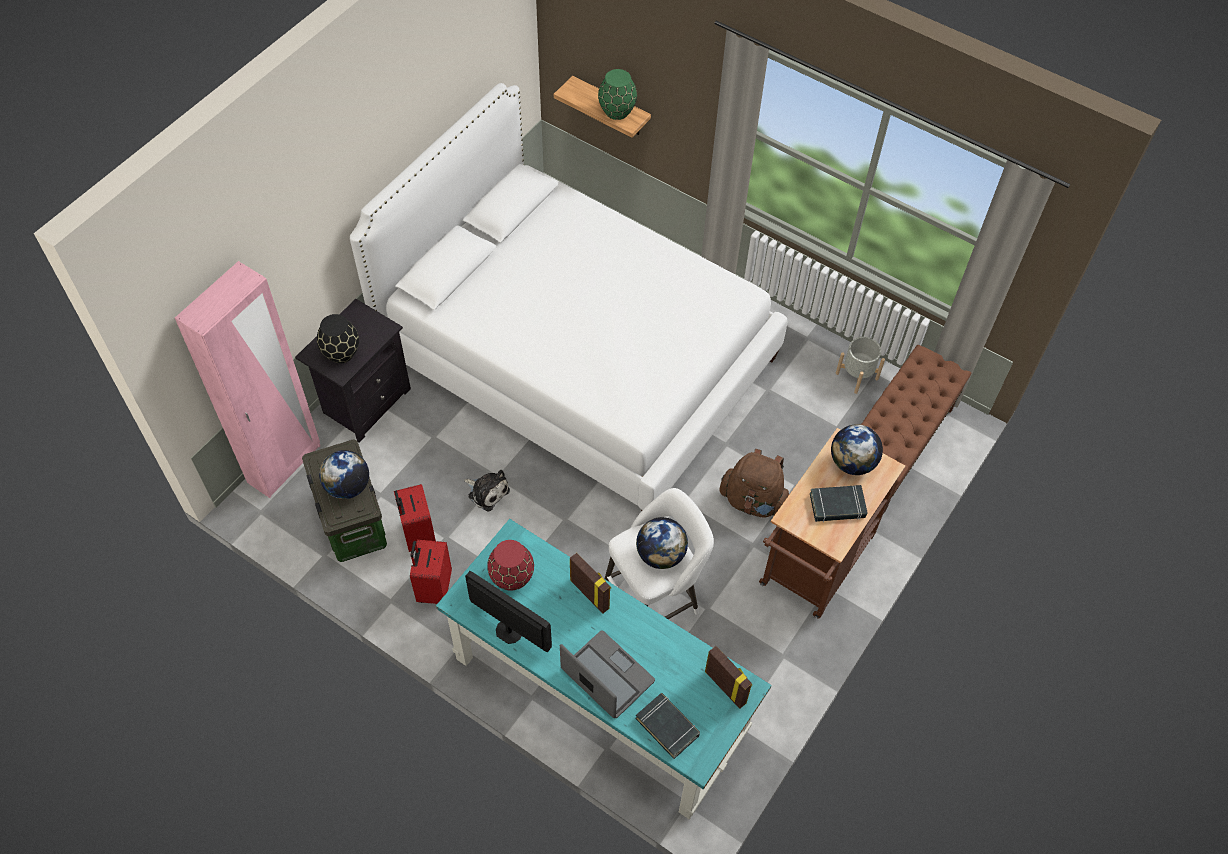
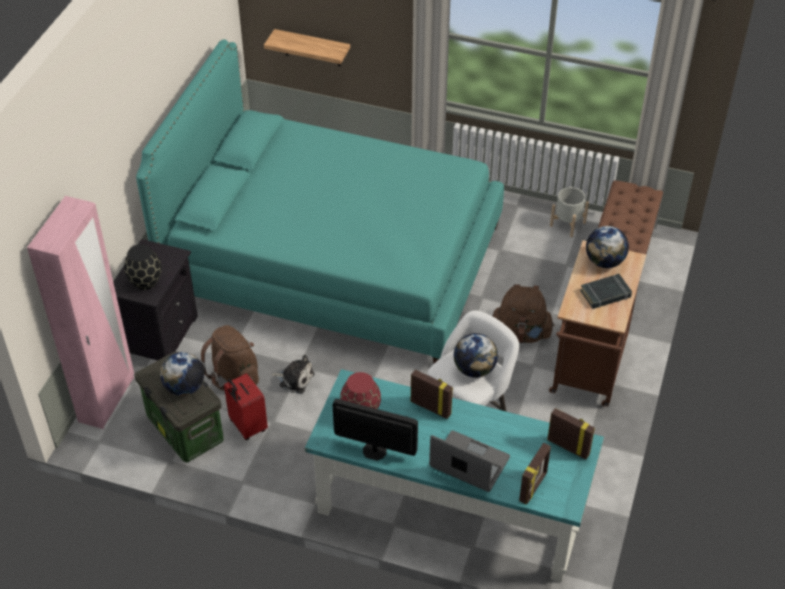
camera: 15 degrees left, 10 degrees down
white bed [350,83,787,511] -> turquoise bed [136,39,504,363]
red suitcase [410,539,452,604] -> none
green vase [598,69,637,120] -> none
black book [636,693,700,759] -> picture frame [519,443,551,505]
none -> brown backpack [200,325,259,391]

